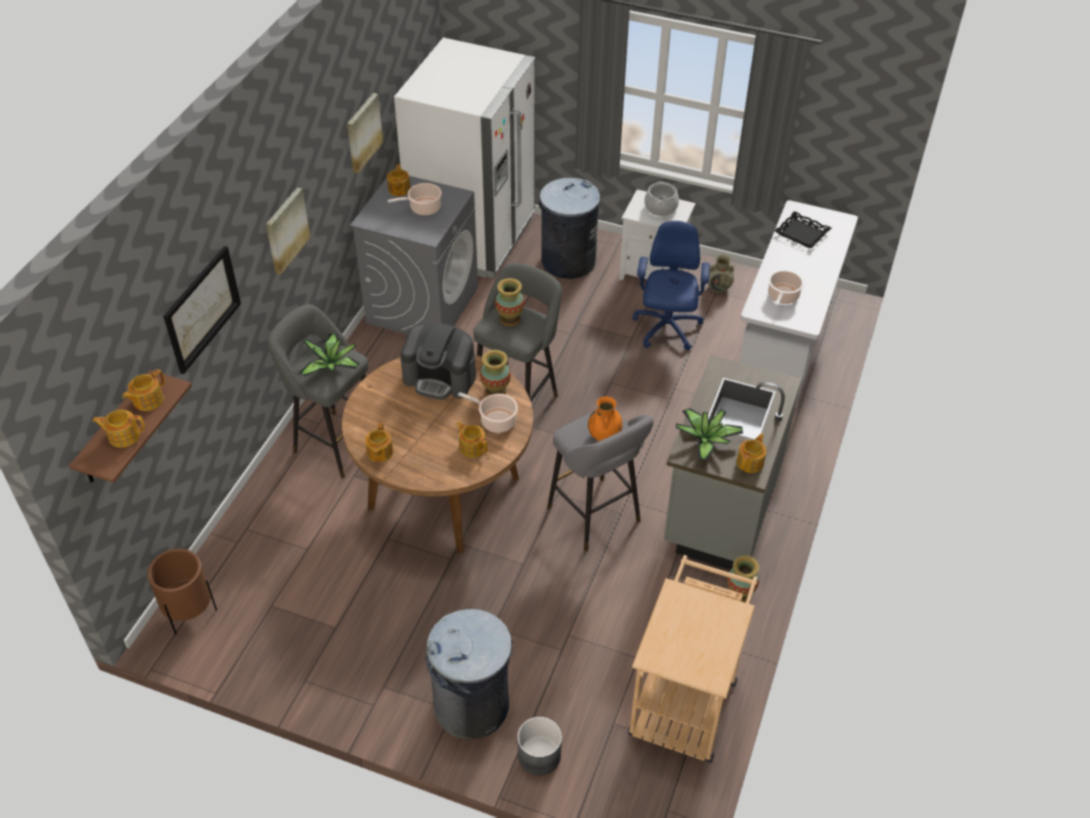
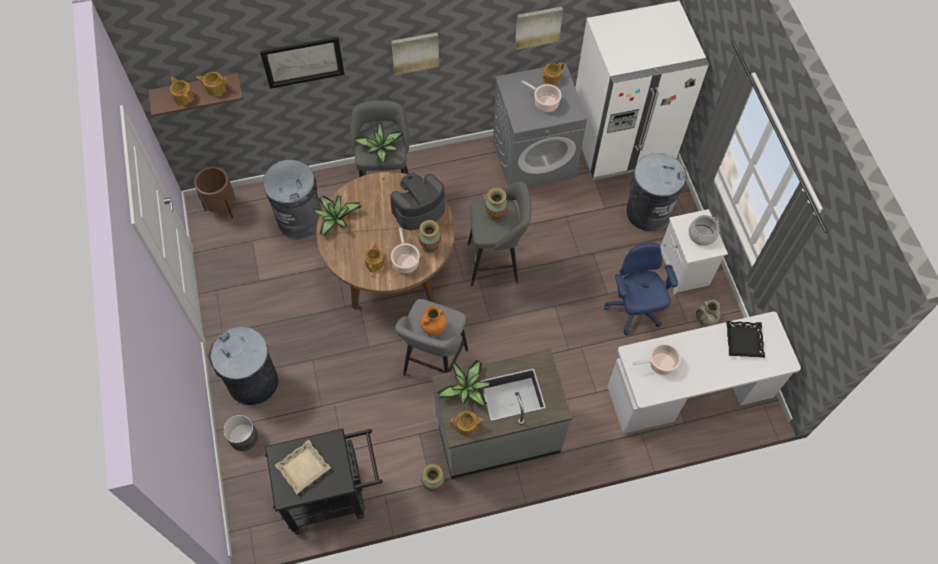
camera: 55 degrees right, 15 degrees up
teapot [365,423,393,462] -> potted plant [314,195,362,236]
coffee machine [401,323,476,399] -> coffee machine turned 75 degrees clockwise [390,173,445,230]
beige cart [628,555,757,763] -> black cart [265,429,383,534]
blue office chair [632,221,710,350] -> blue office chair turned 75 degrees counterclockwise [604,243,678,335]
none -> grey trash can [263,160,321,240]
none -> beige tray [275,440,331,494]

